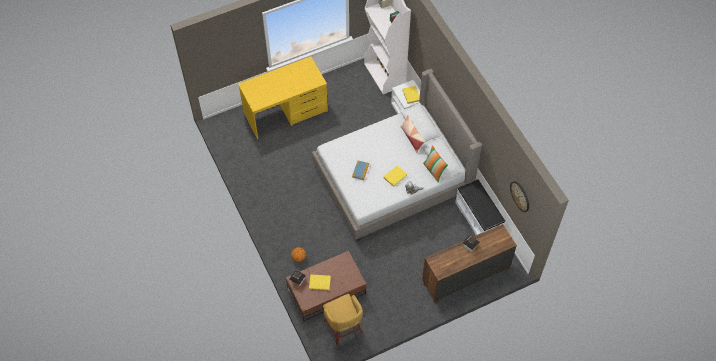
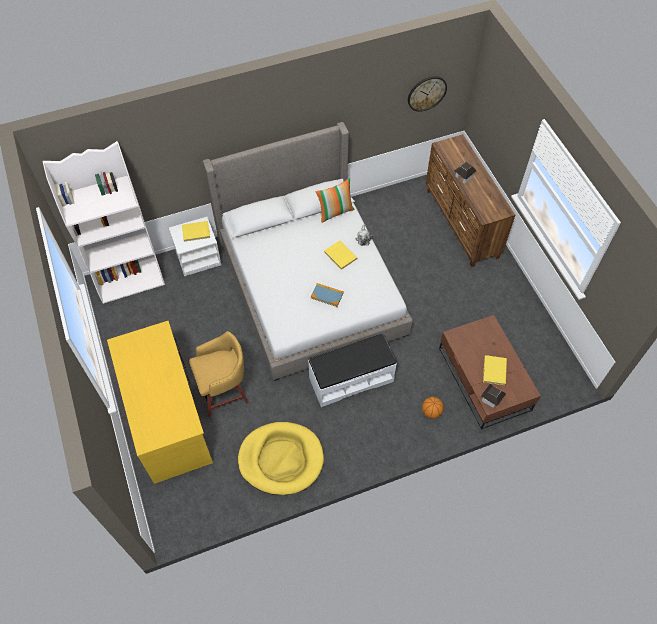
camera: 85 degrees left, 0 degrees up
yellow stool [323,294,363,346] -> yellow stool moved to [189,331,249,417]
pillow [401,115,425,153] -> none
white bench [455,179,505,235] -> white bench moved to [308,333,397,407]
none -> yellow dog bed [238,422,324,495]

